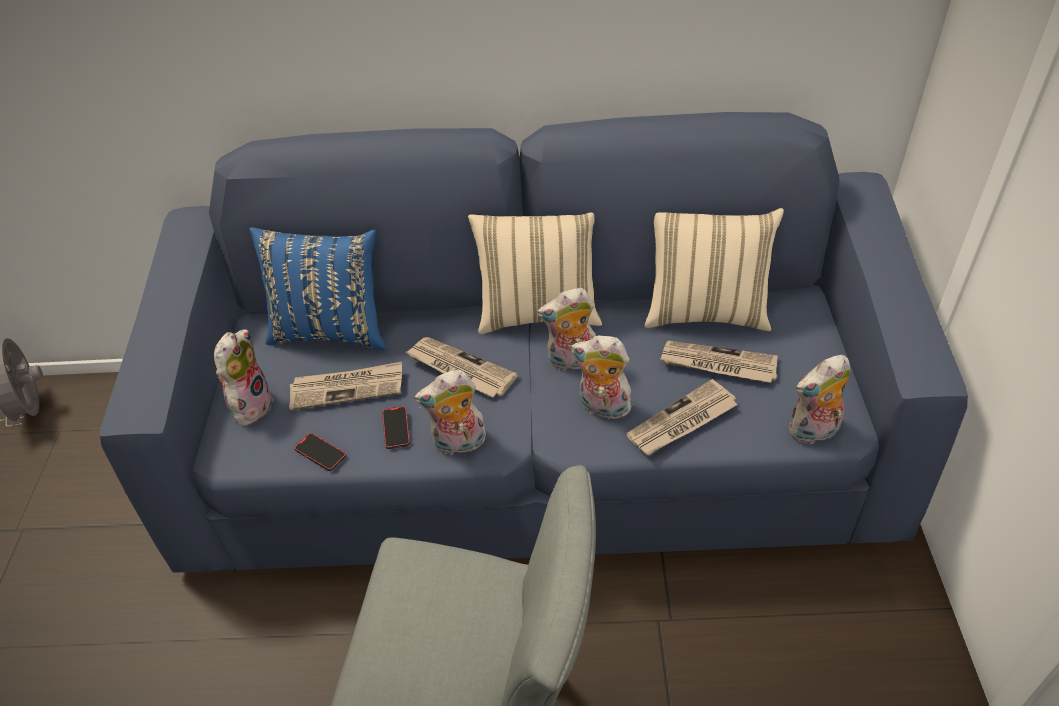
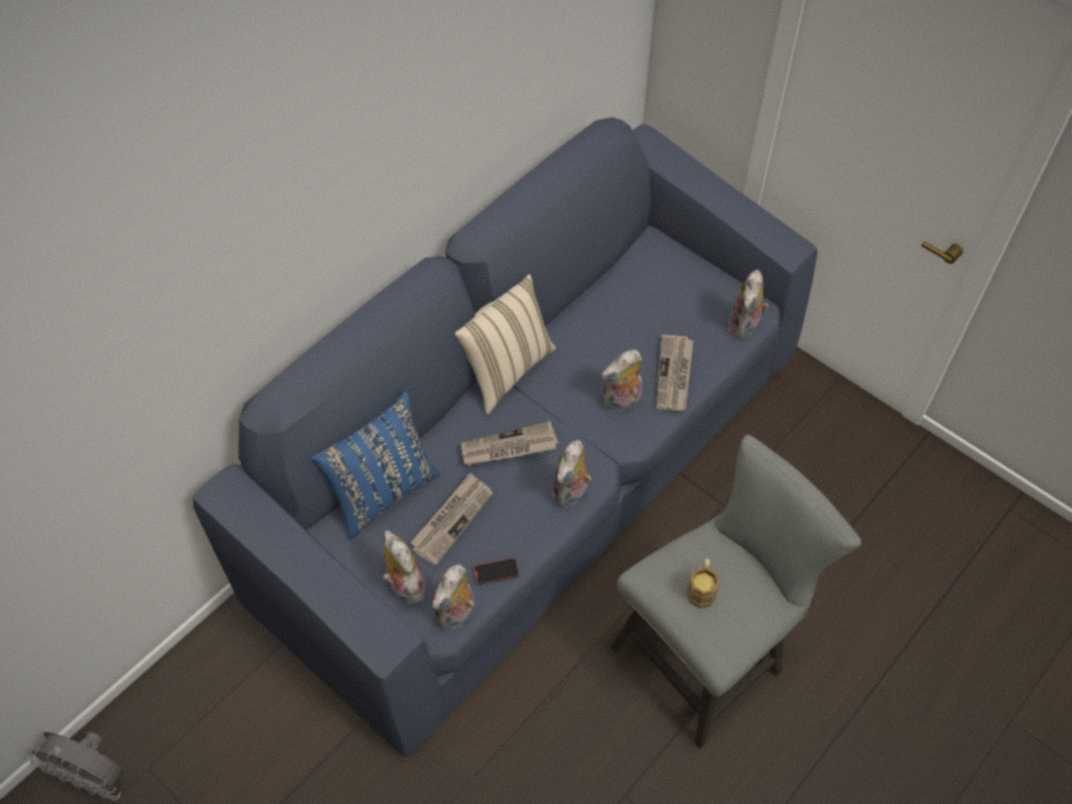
camera: 50 degrees left, 10 degrees up
phone [382,406,410,449] -> none
plush toy [537,288,596,371] -> plush toy moved to [432,565,475,630]
beige pillow [644,208,784,331] -> none
newspaper [660,341,778,383] -> none
none -> mug [687,558,720,609]

